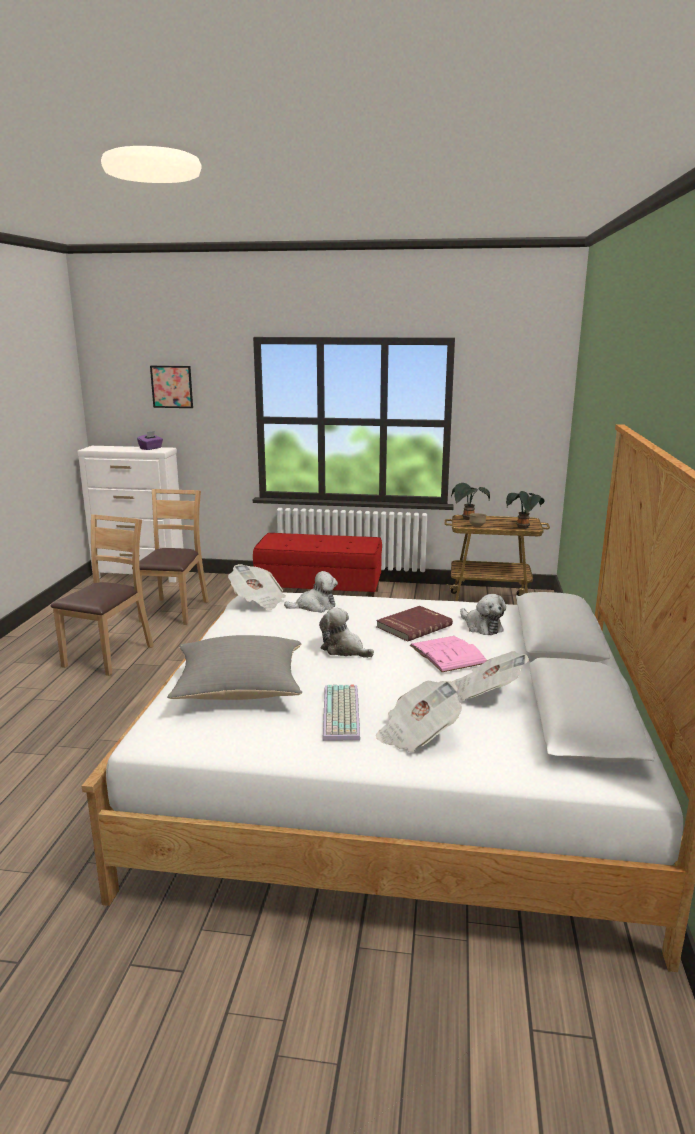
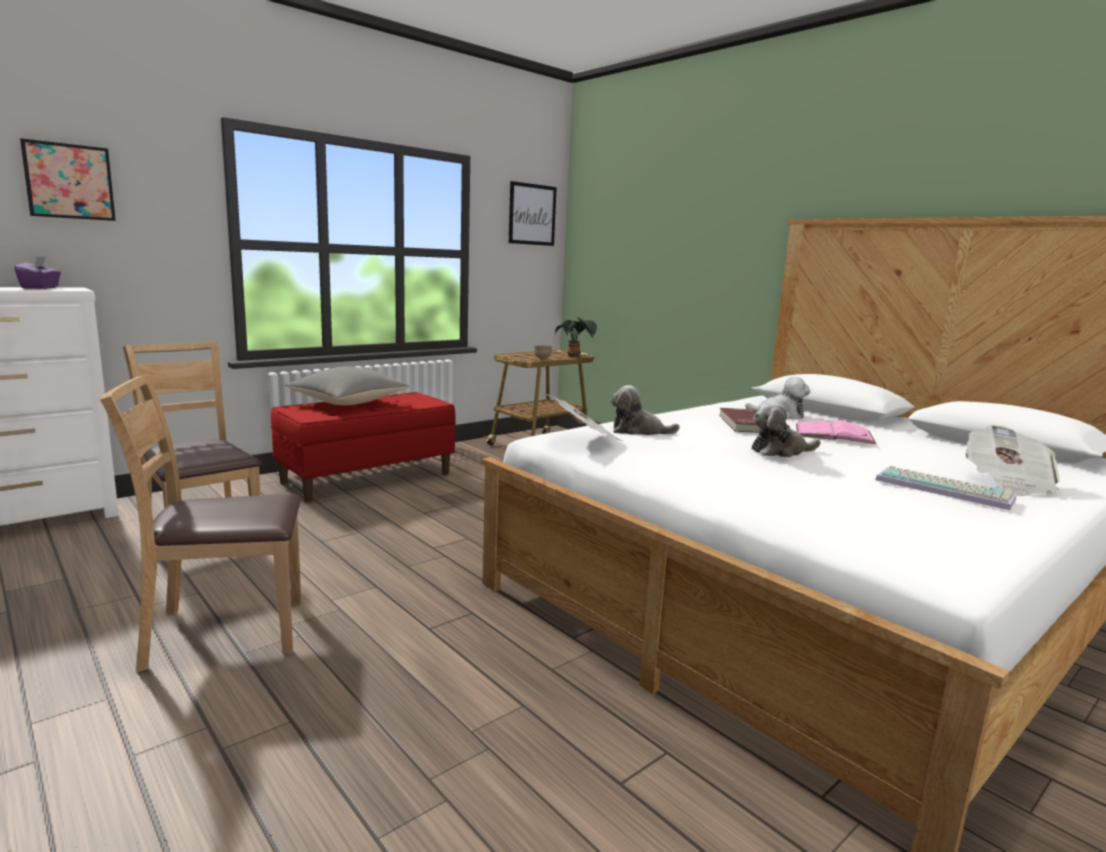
camera: 50 degrees left, 5 degrees down
brown chair [51,514,154,676] -> brown chair turned 75 degrees counterclockwise [100,374,301,672]
grey pillow [167,635,302,700] -> grey pillow moved to [285,366,409,405]
plush toy [284,571,338,613] -> plush toy turned 105 degrees counterclockwise [610,385,680,435]
potted plant [451,483,490,520] -> none
newspaper [452,651,529,700] -> none
none -> picture [509,181,557,246]

